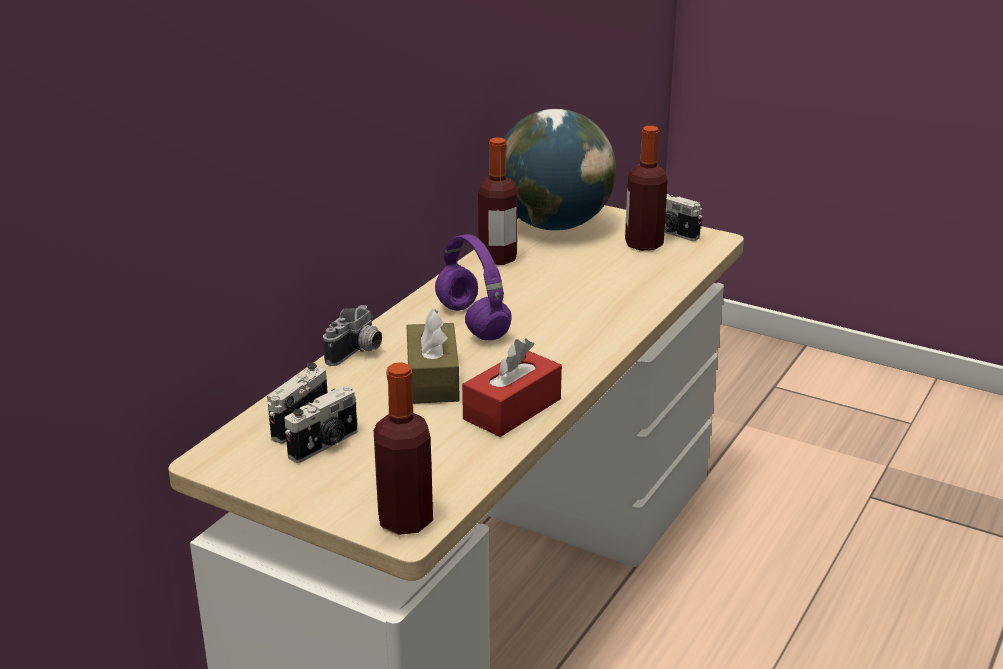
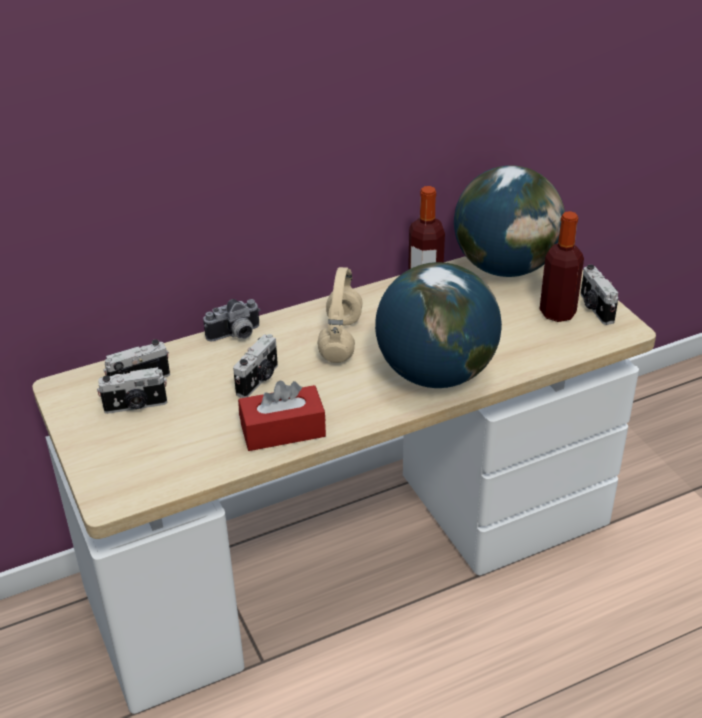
camera: 35 degrees right, 10 degrees up
bottle [374,362,433,535] -> none
brown tissue box [406,308,460,404] -> camera [233,334,278,398]
purple headphones [435,234,511,340] -> beige headphones [317,267,362,363]
none -> globe [375,262,502,388]

